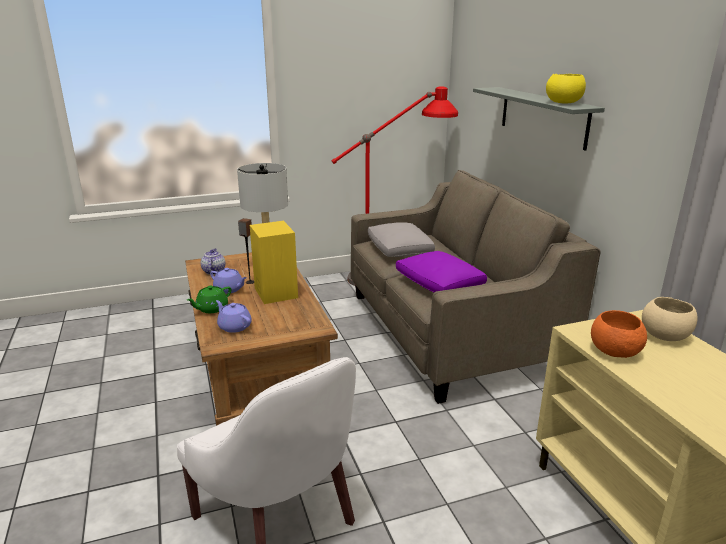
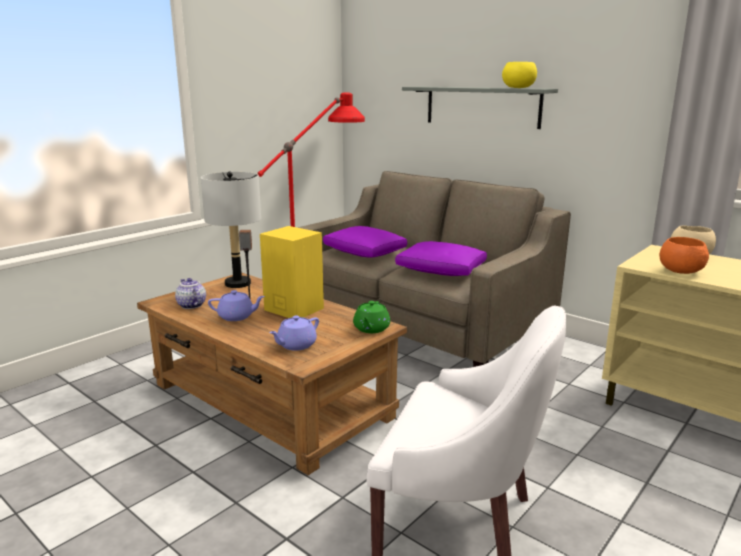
camera: 30 degrees left, 5 degrees down
green teapot [187,286,231,313] -> green teapot moved to [353,301,390,333]
purple teapot [216,300,252,333] -> purple teapot turned 60 degrees counterclockwise [269,315,319,351]
grey pillow [368,222,435,257] -> purple pillow [323,226,407,257]

